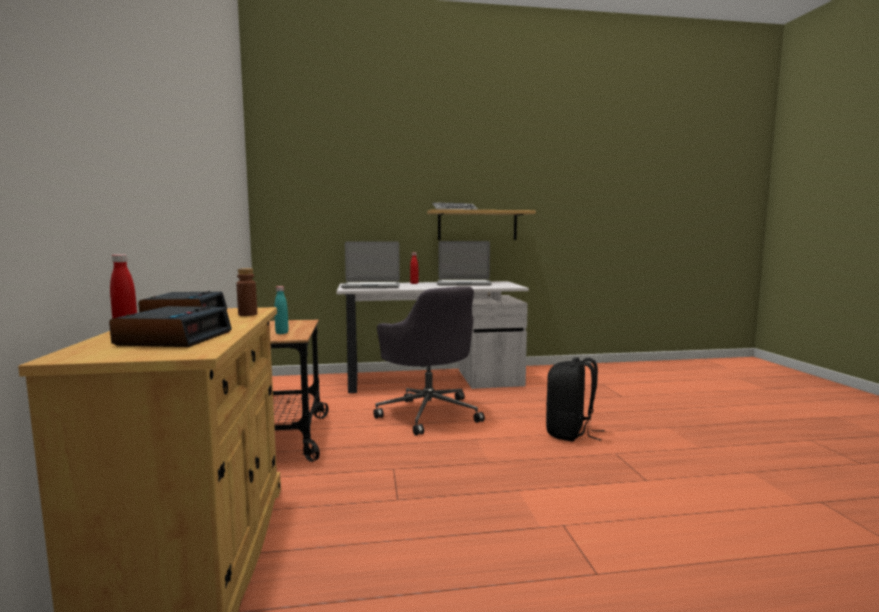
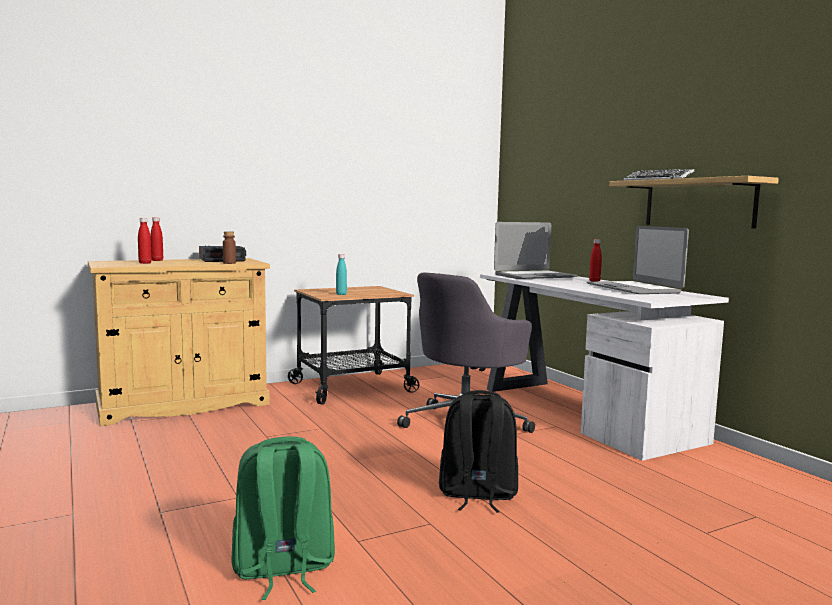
camera: 70 degrees right, 0 degrees up
alarm clock [109,306,232,347] -> red bottle [138,218,152,264]
laptop [341,241,400,288] -> laptop turned 90 degrees counterclockwise [494,222,577,279]
none -> green backpack [231,436,335,600]

